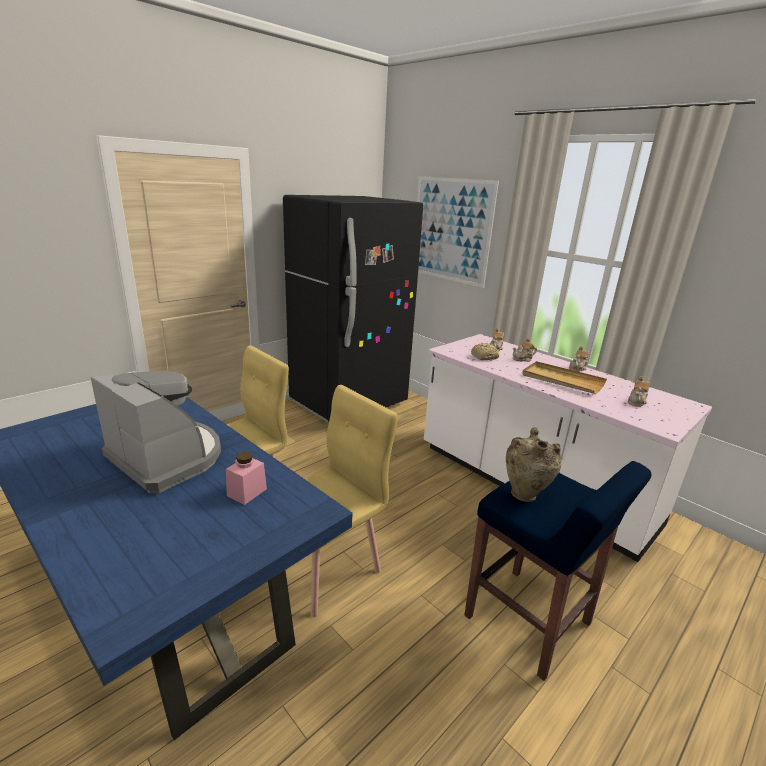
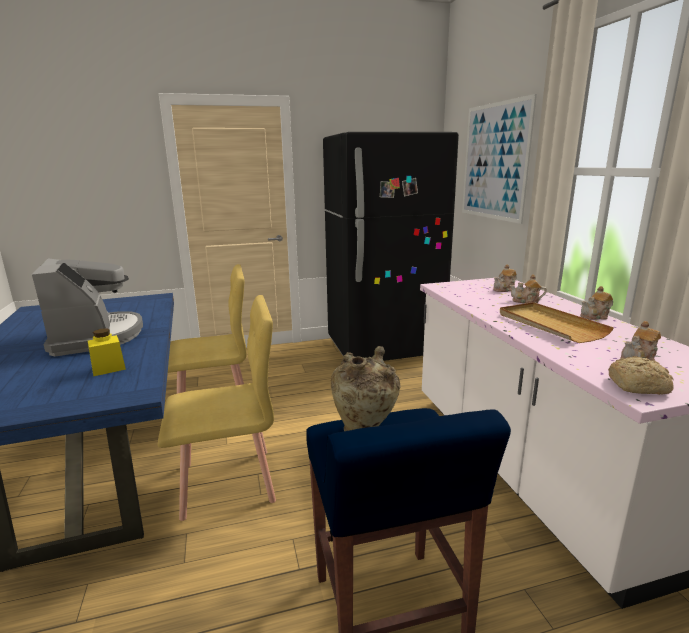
camera: 30 degrees right, 5 degrees down
pink jar [226,452,267,505] -> yellow jar [88,328,126,376]
bread [471,343,499,360] -> bread moved to [608,356,674,395]

